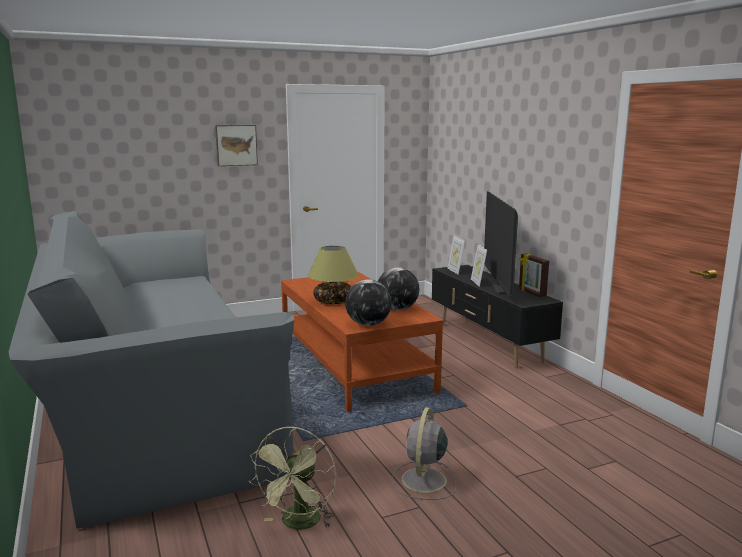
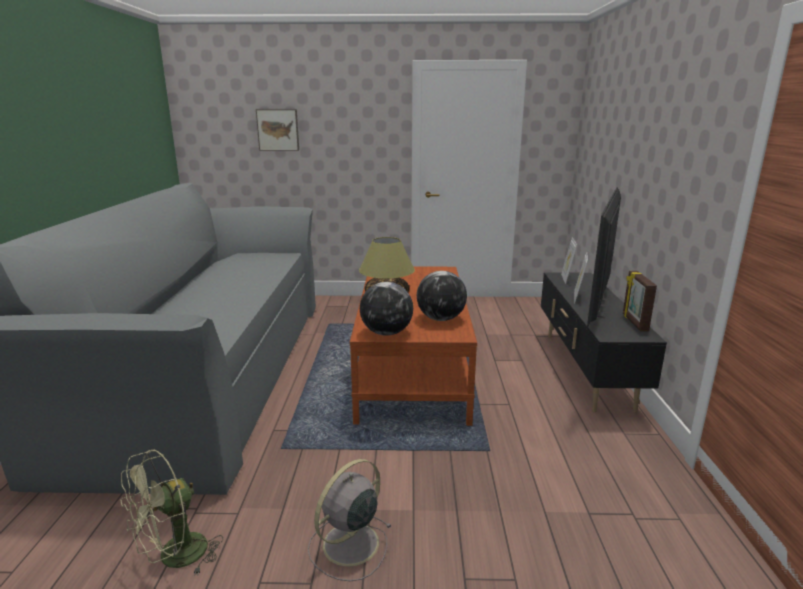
camera: 25 degrees right, 5 degrees up
picture [215,125,258,166] -> picture moved to [256,109,299,151]

